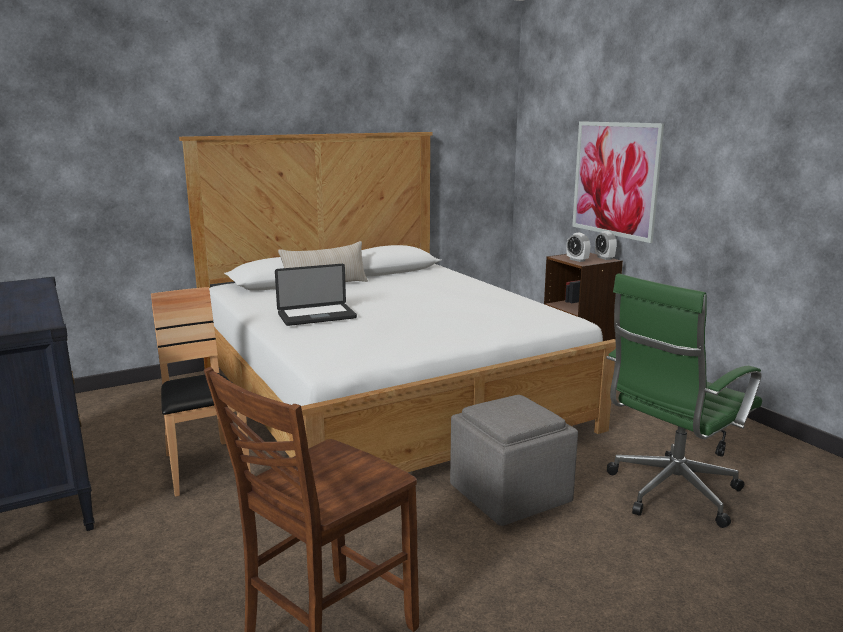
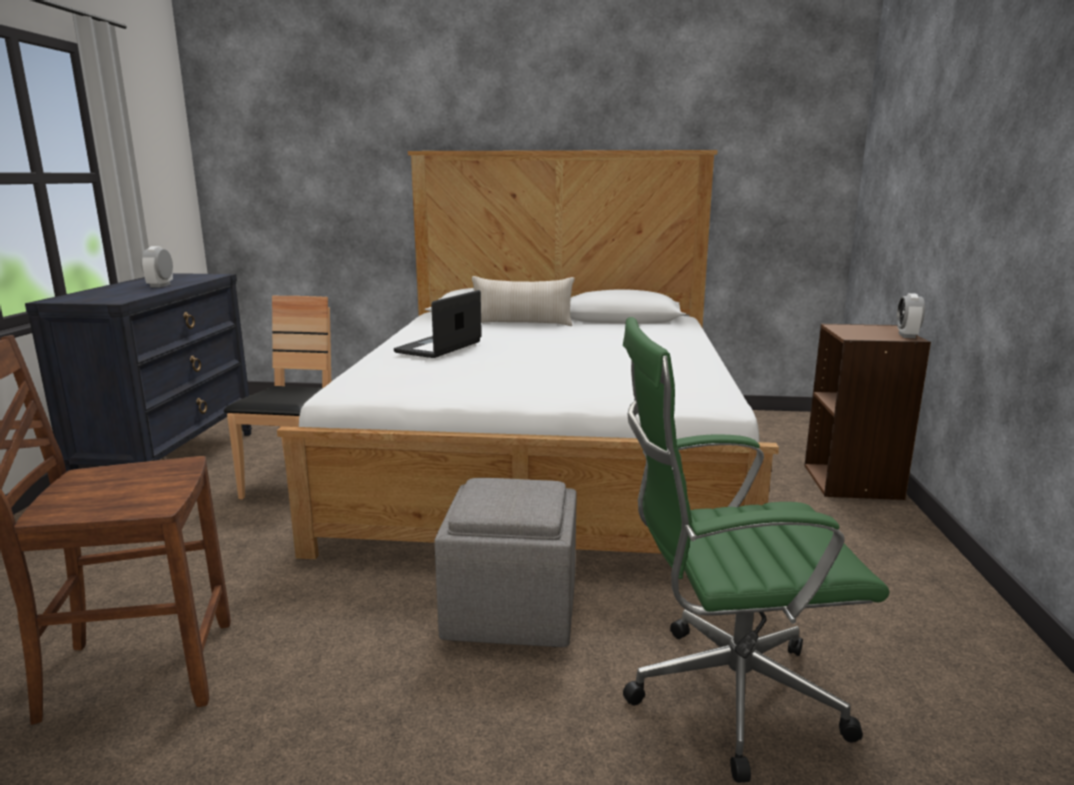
camera: 35 degrees right, 0 degrees up
laptop [275,264,357,326] -> laptop turned 105 degrees clockwise [394,290,482,358]
alarm clock [566,233,590,262] -> alarm clock moved to [141,246,173,287]
picture [572,121,664,243] -> none

